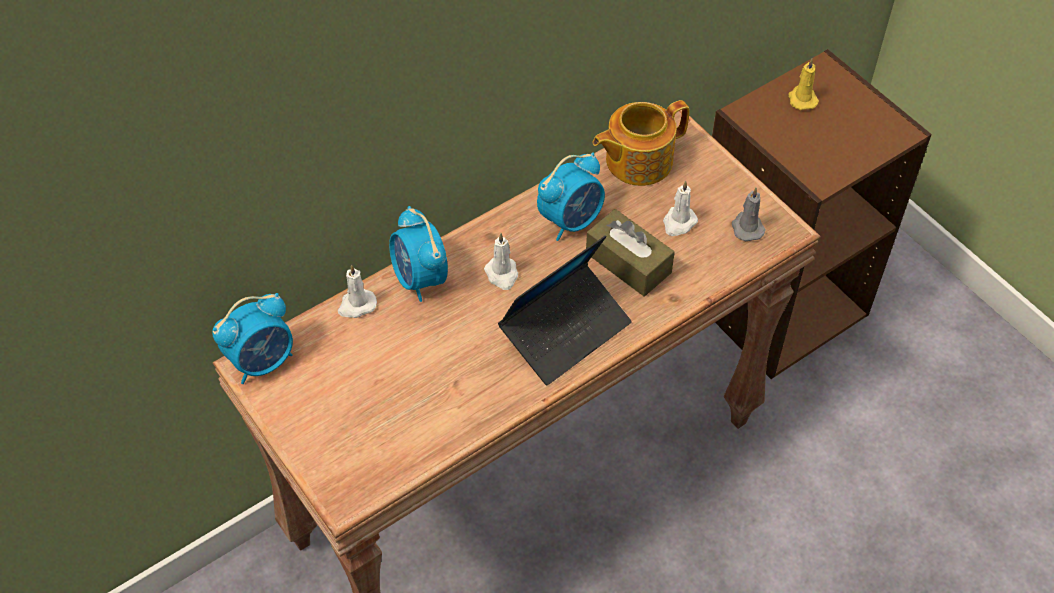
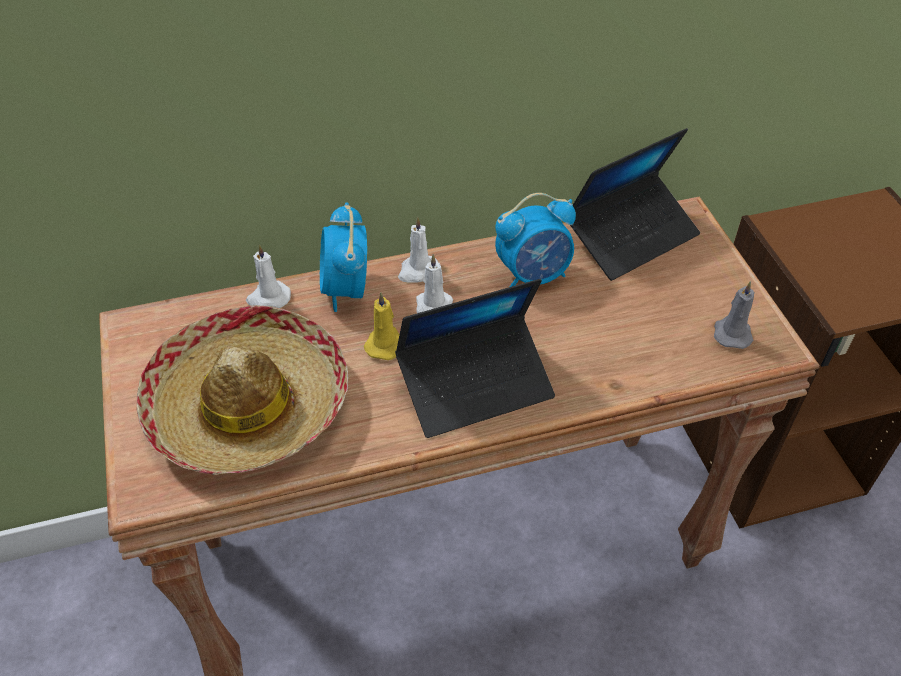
camera: 20 degrees right, 5 degrees down
alarm clock [212,293,293,384] -> none
brown tissue box [586,209,675,296] -> none
teapot [593,100,690,186] -> laptop [570,128,700,281]
white candle [663,181,698,236] -> white candle moved to [398,216,438,282]
yellow candle [789,59,819,110] -> yellow candle moved to [364,292,400,360]
none -> hat [137,305,348,475]

